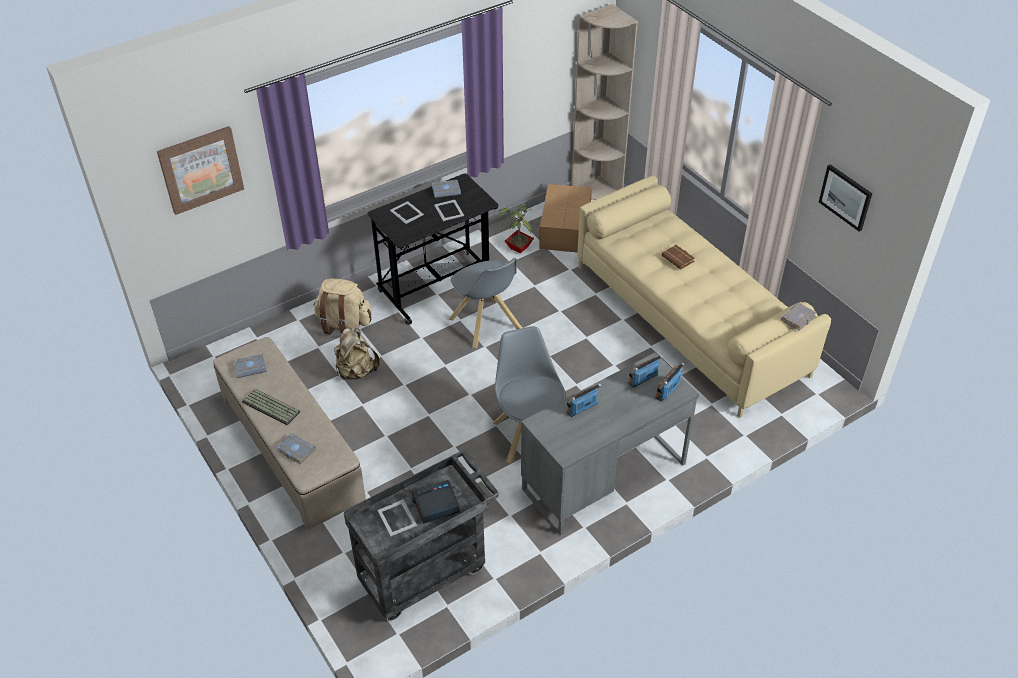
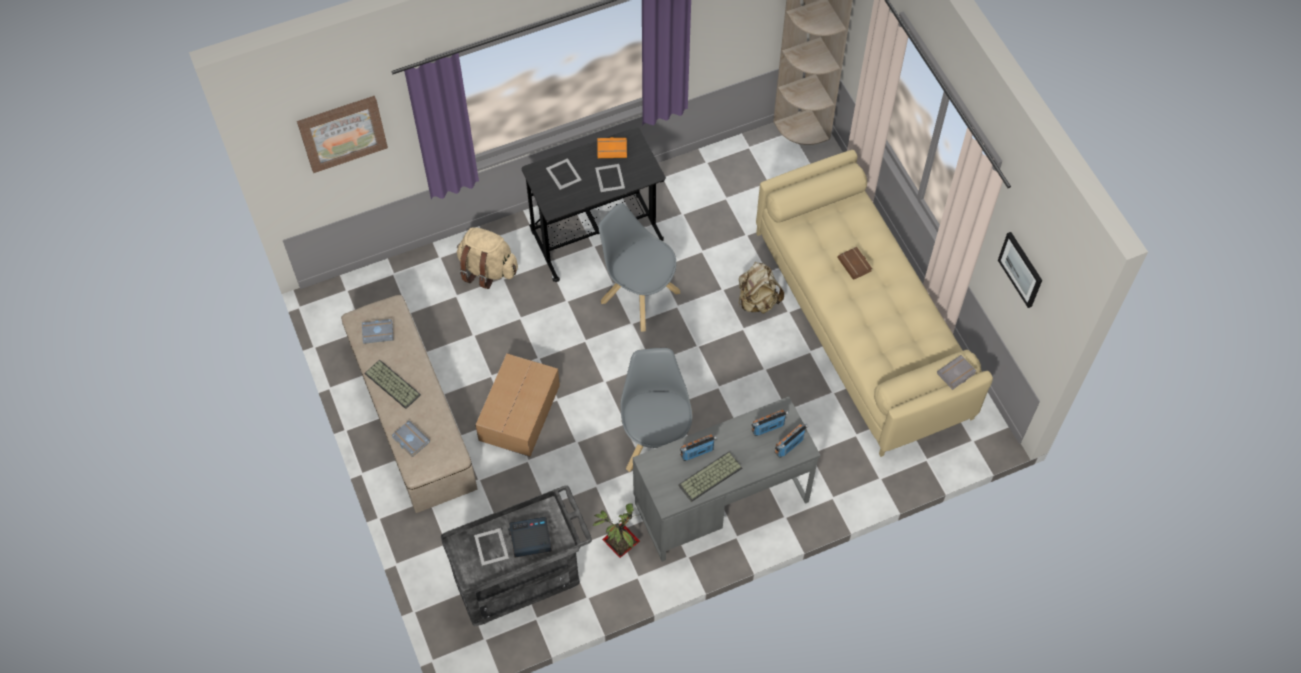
camera: 10 degrees right, 15 degrees up
beige backpack [334,328,380,380] -> beige backpack moved to [738,262,784,313]
grey book [432,180,461,198] -> orange book [597,137,627,158]
grey chair [449,258,521,349] -> grey chair turned 150 degrees clockwise [599,203,681,332]
potted plant [498,200,534,254] -> potted plant moved to [593,503,640,558]
cardboard box [539,184,592,252] -> cardboard box moved to [476,353,560,457]
none -> keyboard [678,452,742,502]

